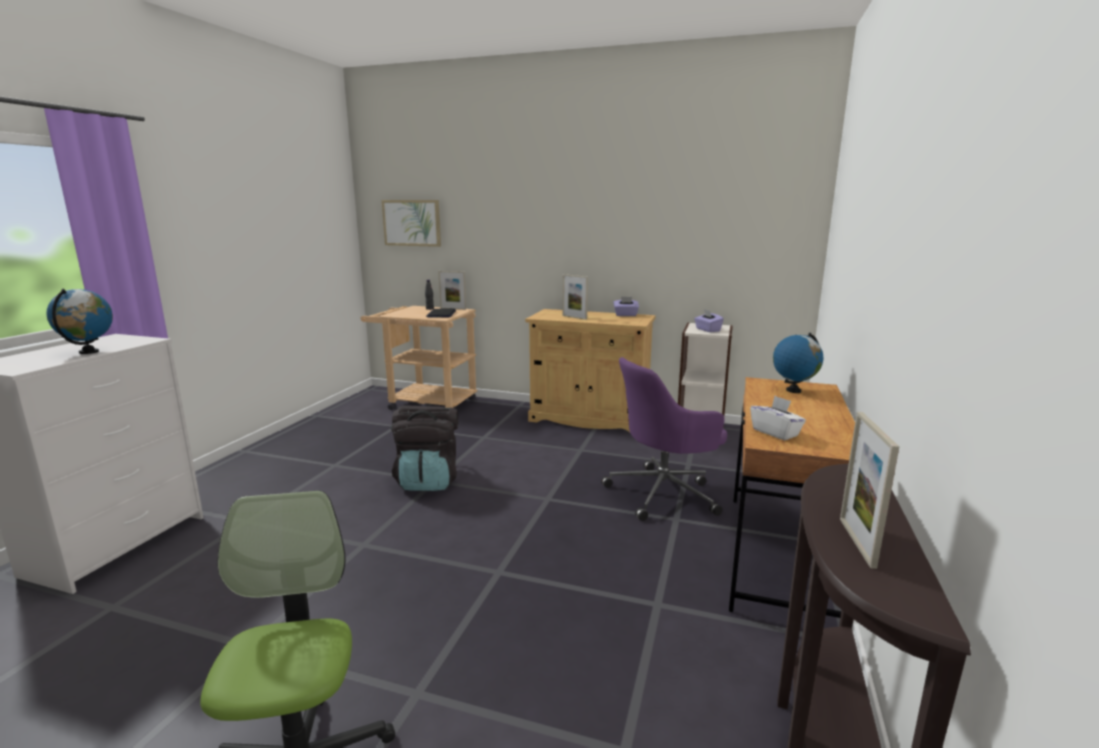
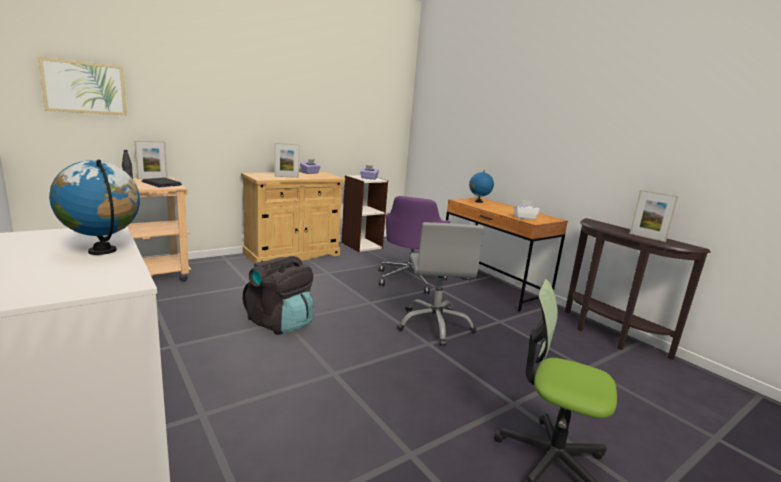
camera: 55 degrees left, 0 degrees up
none -> grey office chair [397,222,484,346]

